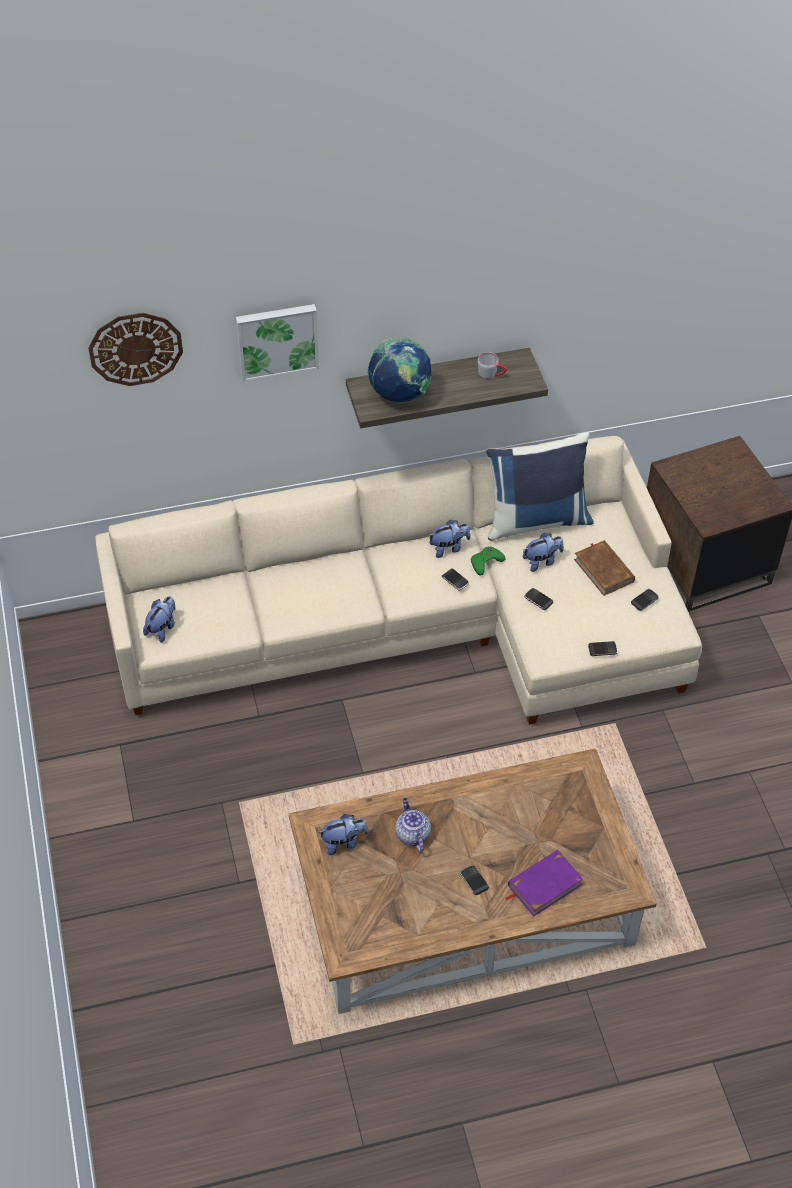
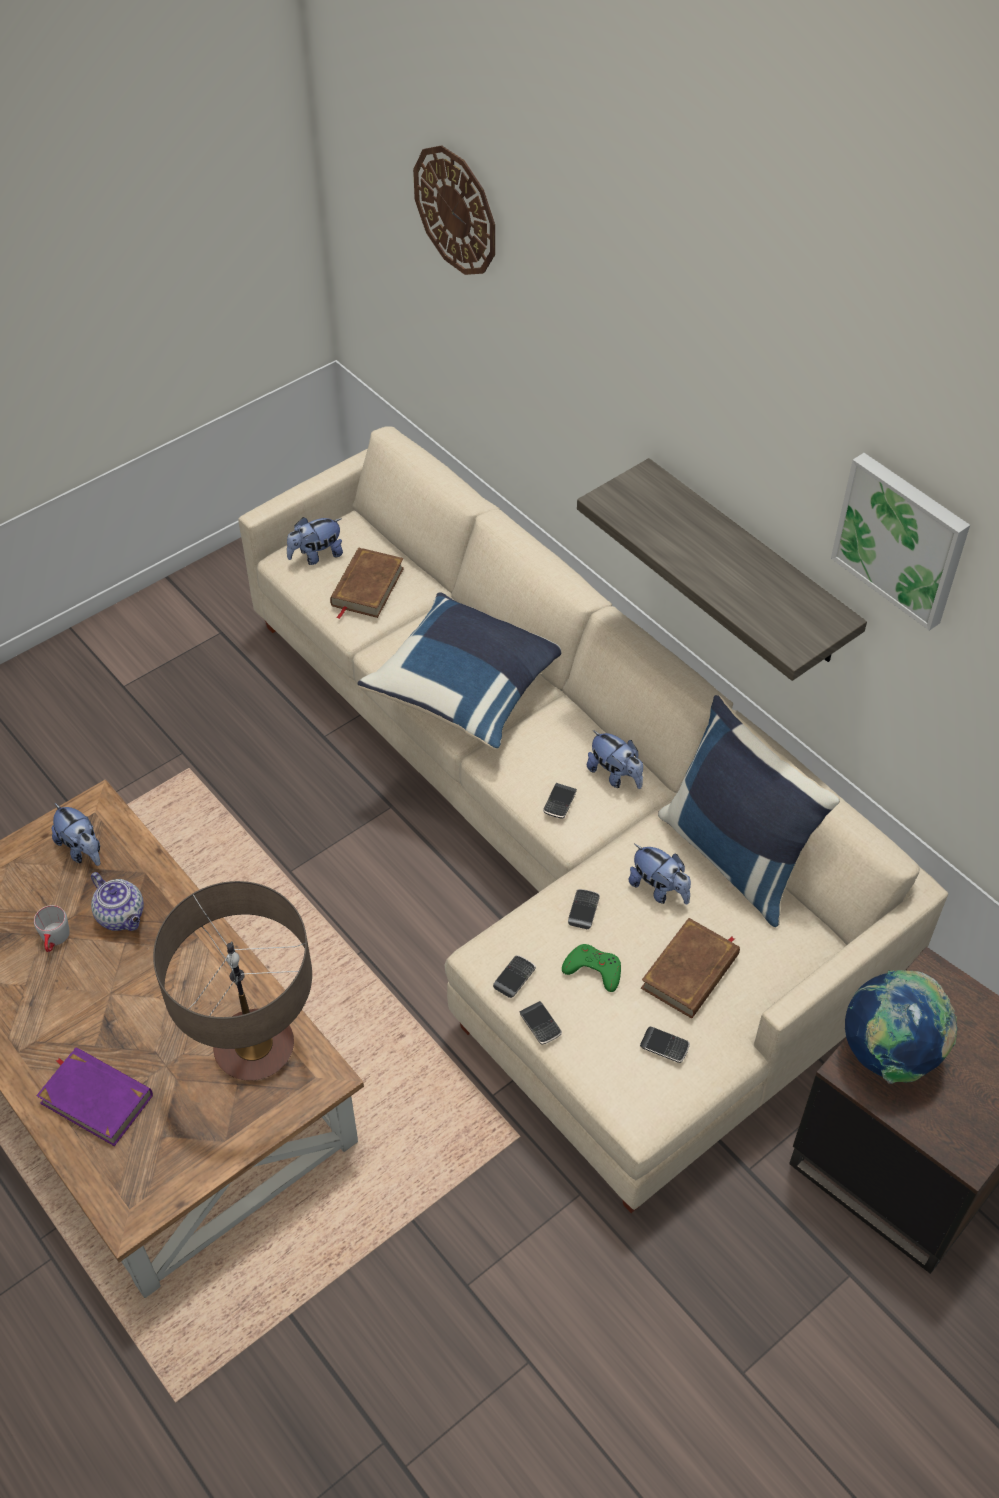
camera: 65 degrees right, 0 degrees up
plush toy [143,596,175,643] -> plush toy turned 150 degrees clockwise [287,517,343,565]
picture [236,304,319,382] -> picture moved to [831,453,970,631]
globe [367,337,432,402] -> globe moved to [845,970,957,1084]
teapot [395,798,431,853] -> teapot turned 90 degrees clockwise [91,872,144,931]
phone [460,865,489,895] -> phone moved to [493,955,536,998]
green game controller [471,546,505,576] -> green game controller moved to [562,944,621,992]
grey mug [478,352,506,379] -> grey mug moved to [34,905,70,952]
none -> table lamp [153,881,312,1081]
none -> brown book [330,548,404,619]
none -> blue pillow [357,592,561,750]

